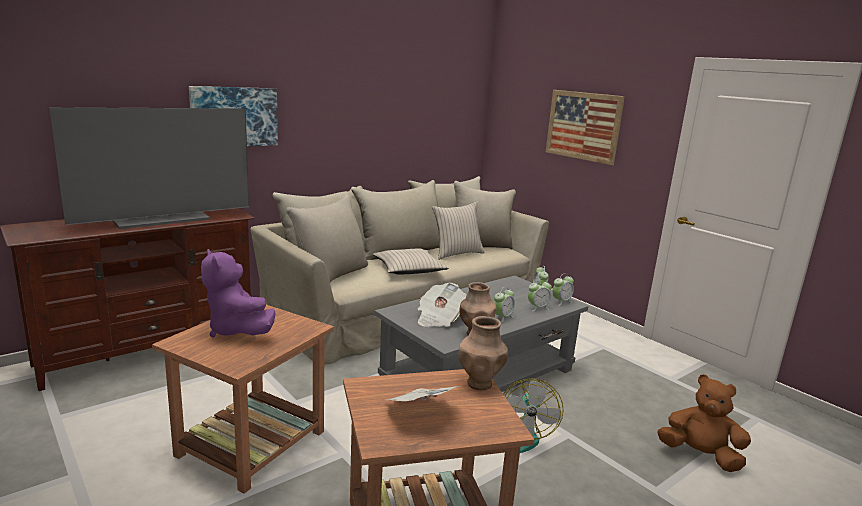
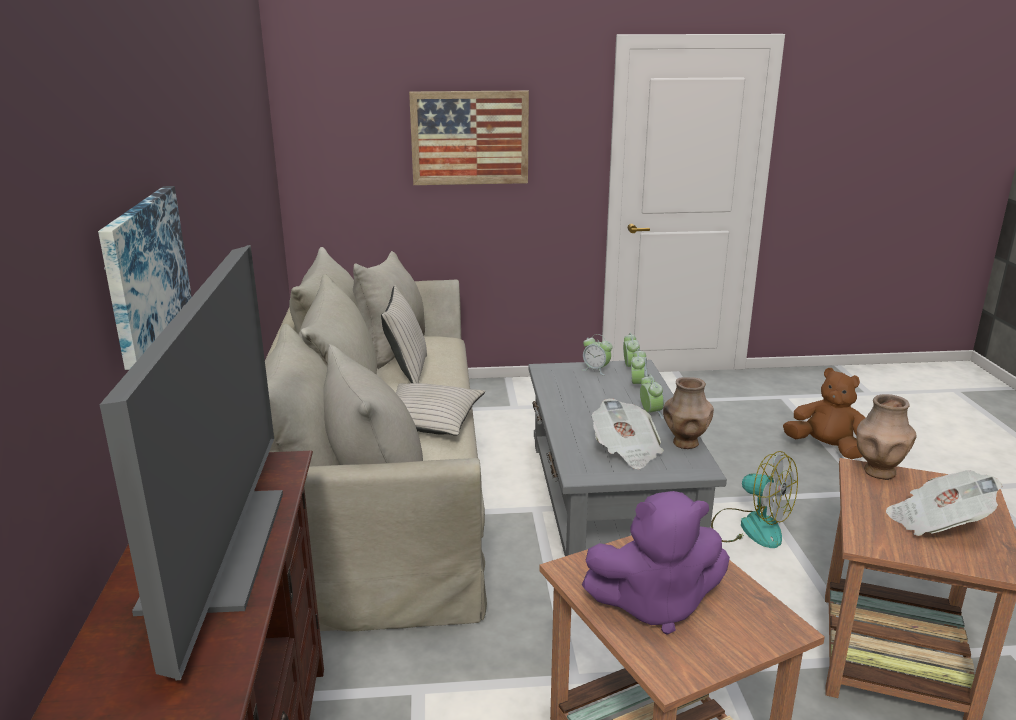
camera: 55 degrees left, 5 degrees up
brown plush toy [657,375,751,472] -> brown plush toy turned 60 degrees clockwise [783,368,866,459]

